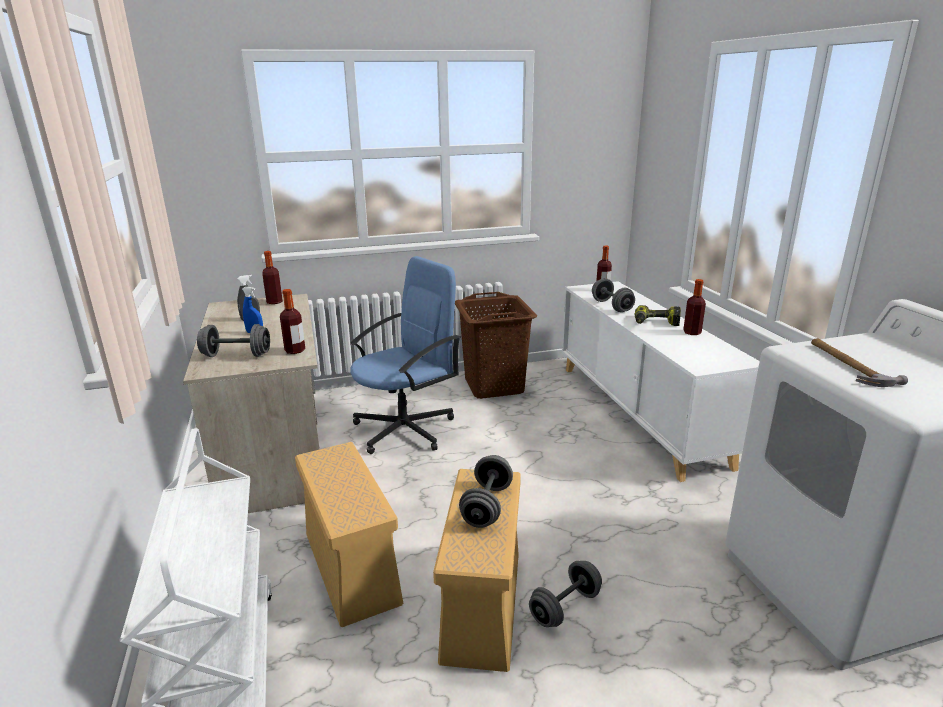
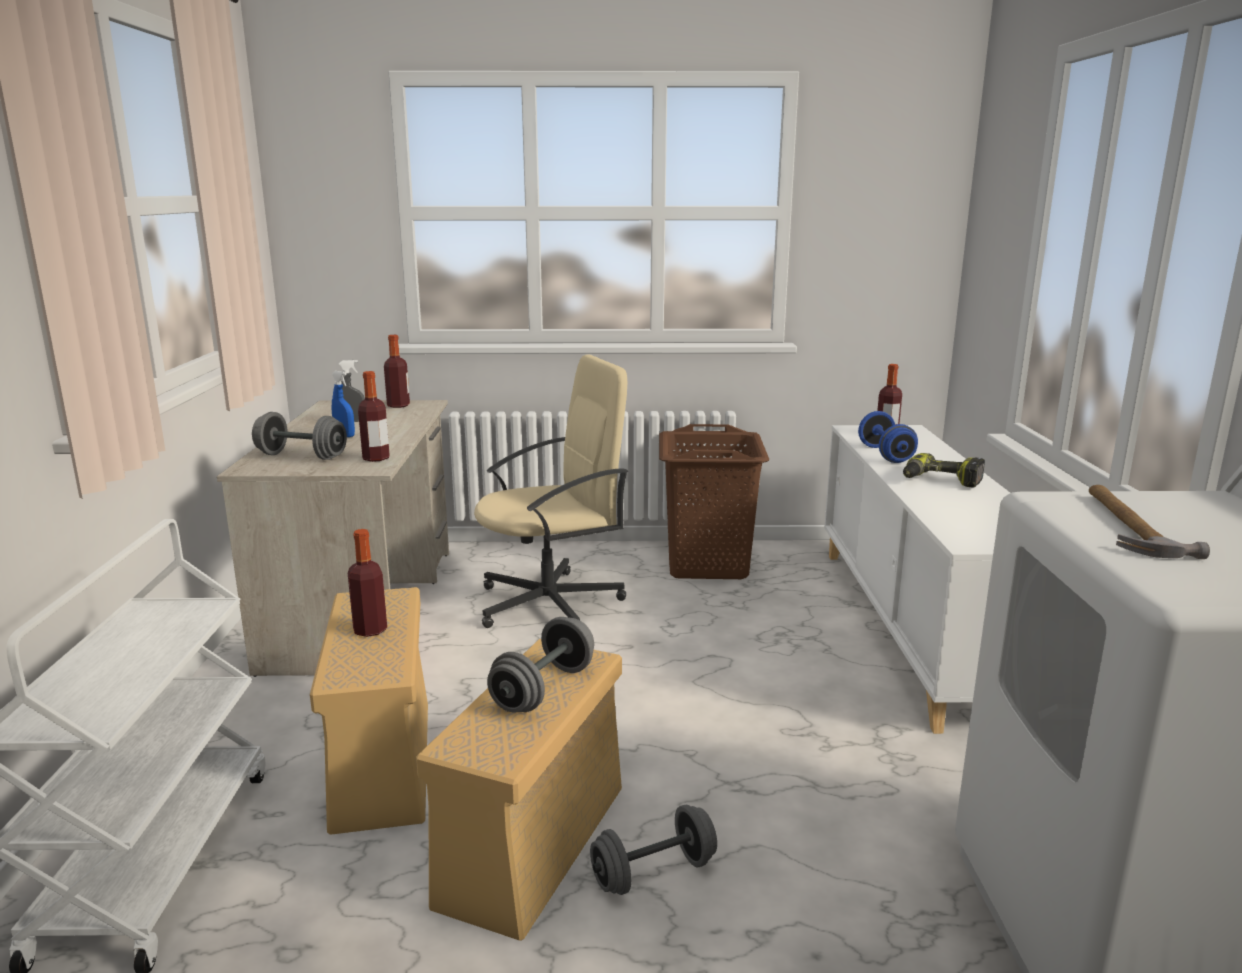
camera: 15 degrees right, 5 degrees down
blue office chair [350,256,460,454] -> beige office chair [474,354,629,628]
grey dumbbell [592,278,635,312] -> blue dumbbell [858,411,918,463]
bottle [683,279,706,335] -> bottle moved to [348,529,387,637]

